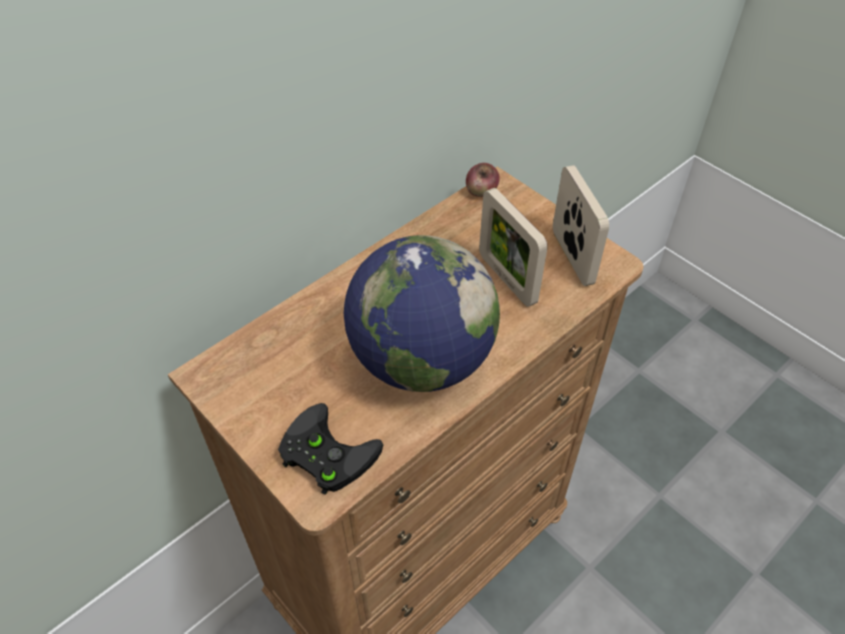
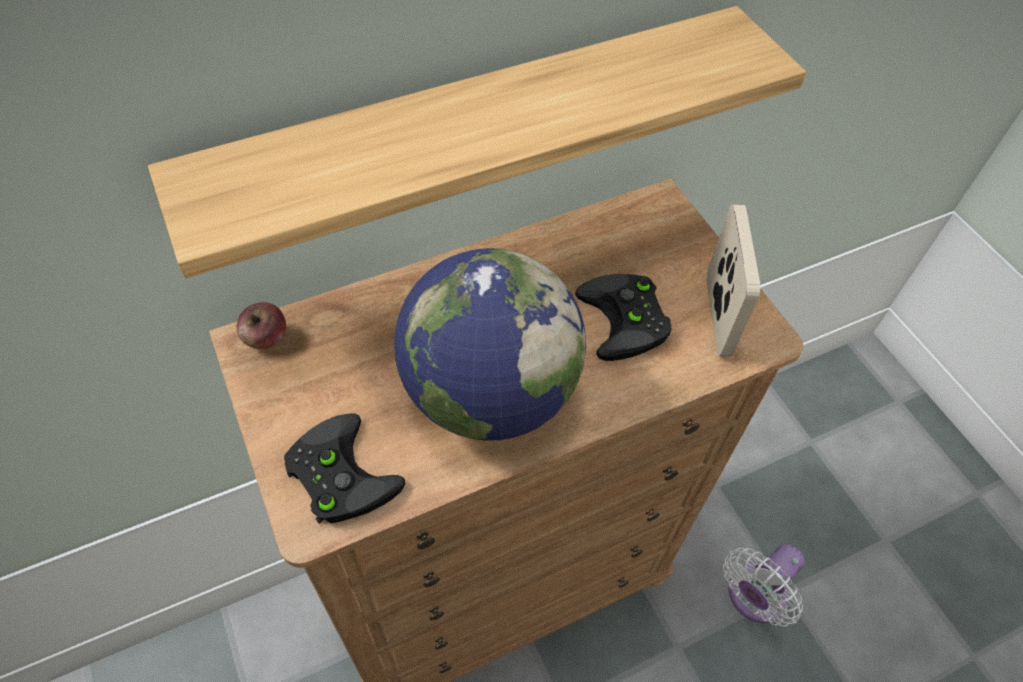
camera: 15 degrees right, 5 degrees up
apple [466,163,500,197] -> apple moved to [237,302,286,349]
picture frame [479,188,548,307] -> black game controller [575,274,672,361]
none -> shelf [148,6,806,278]
none -> white fan [723,544,805,626]

